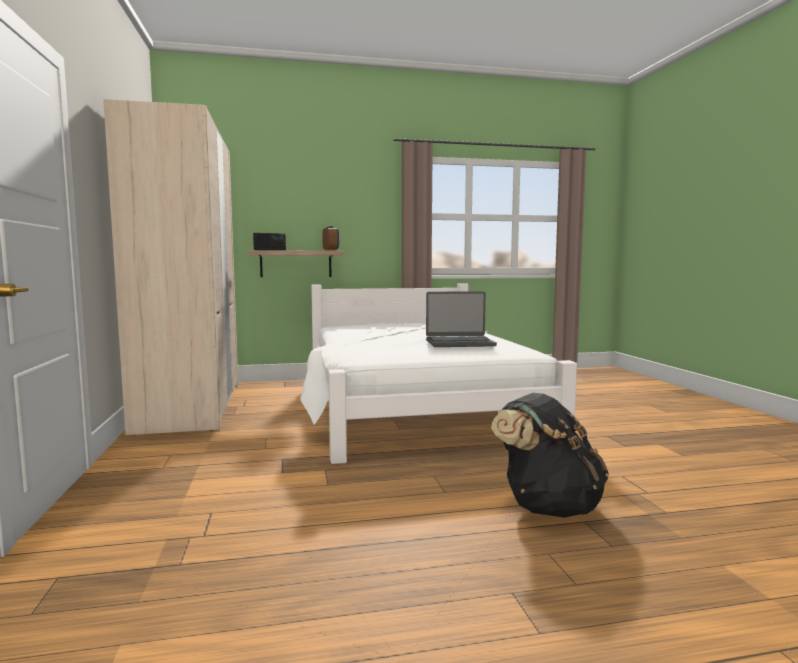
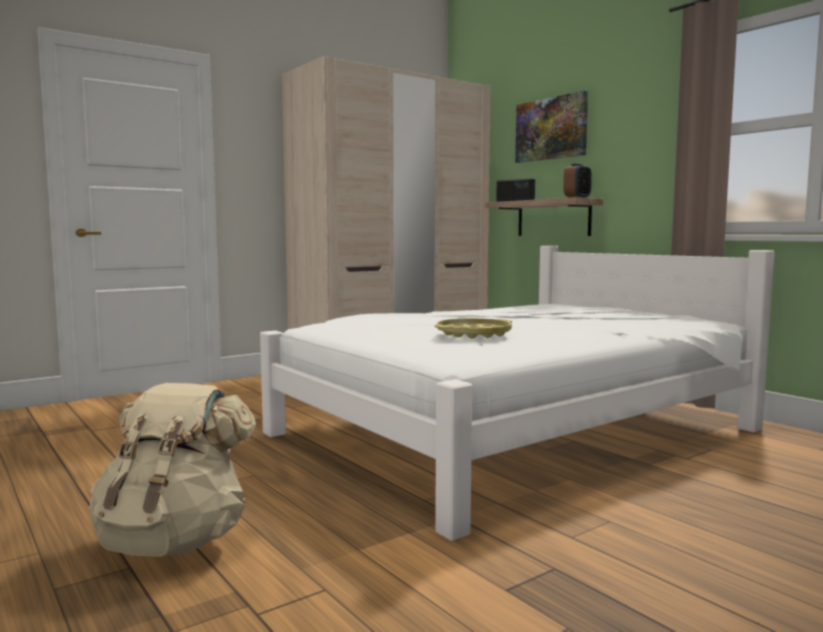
camera: 65 degrees right, 0 degrees up
laptop [426,291,497,347] -> yellow tray [435,318,512,339]
black backpack [491,393,609,518] -> beige backpack [89,383,256,557]
none -> picture [515,90,588,163]

